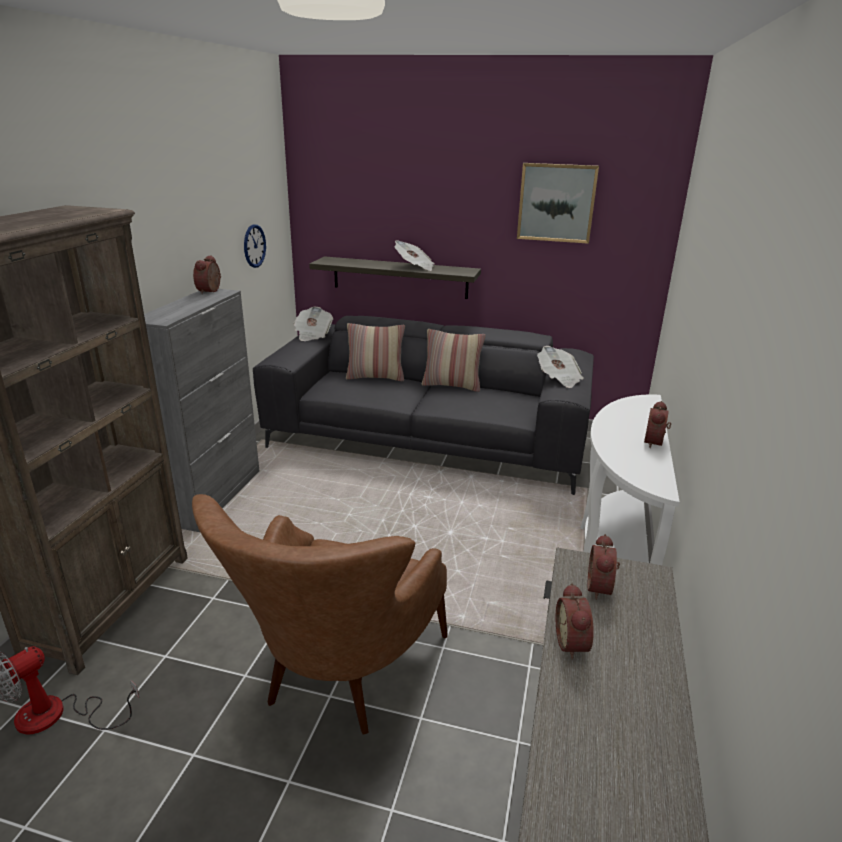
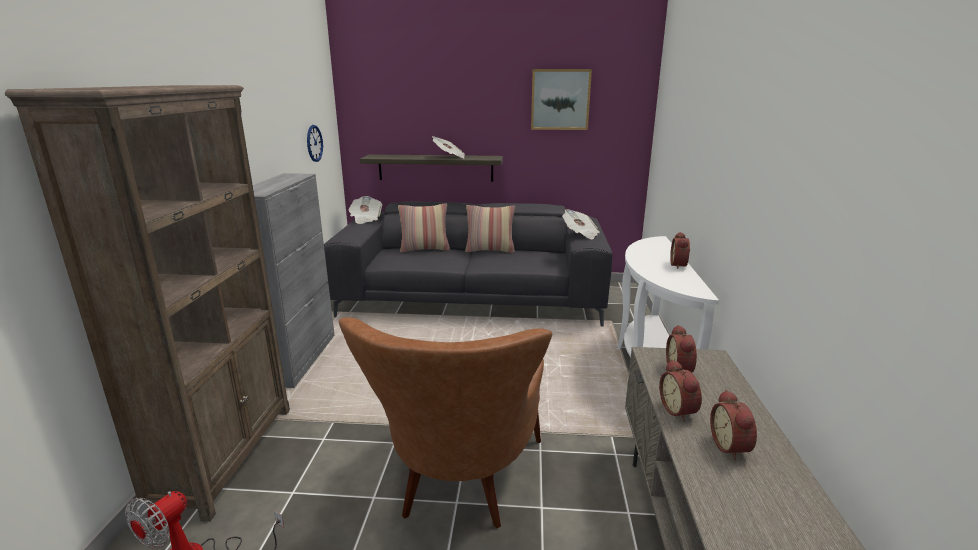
camera: 10 degrees left, 5 degrees down
alarm clock [193,255,221,294] -> alarm clock moved to [710,390,757,460]

